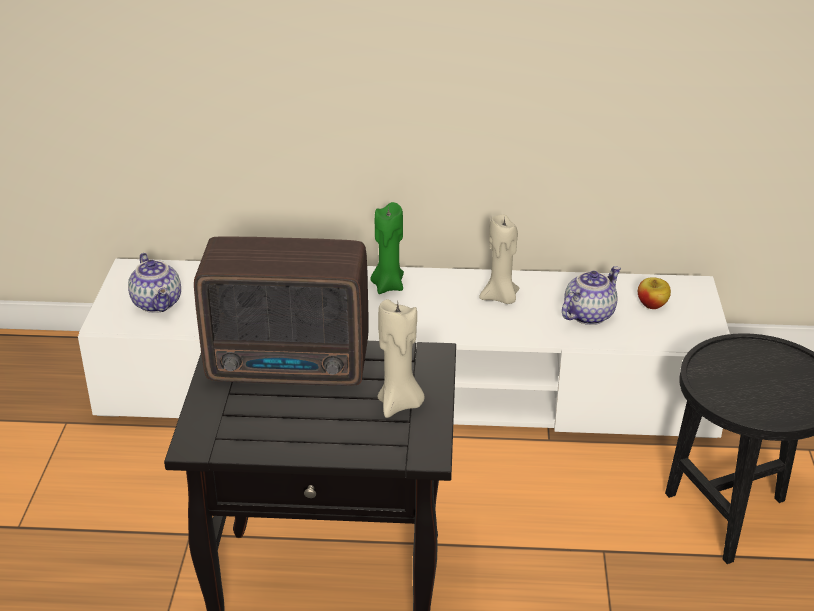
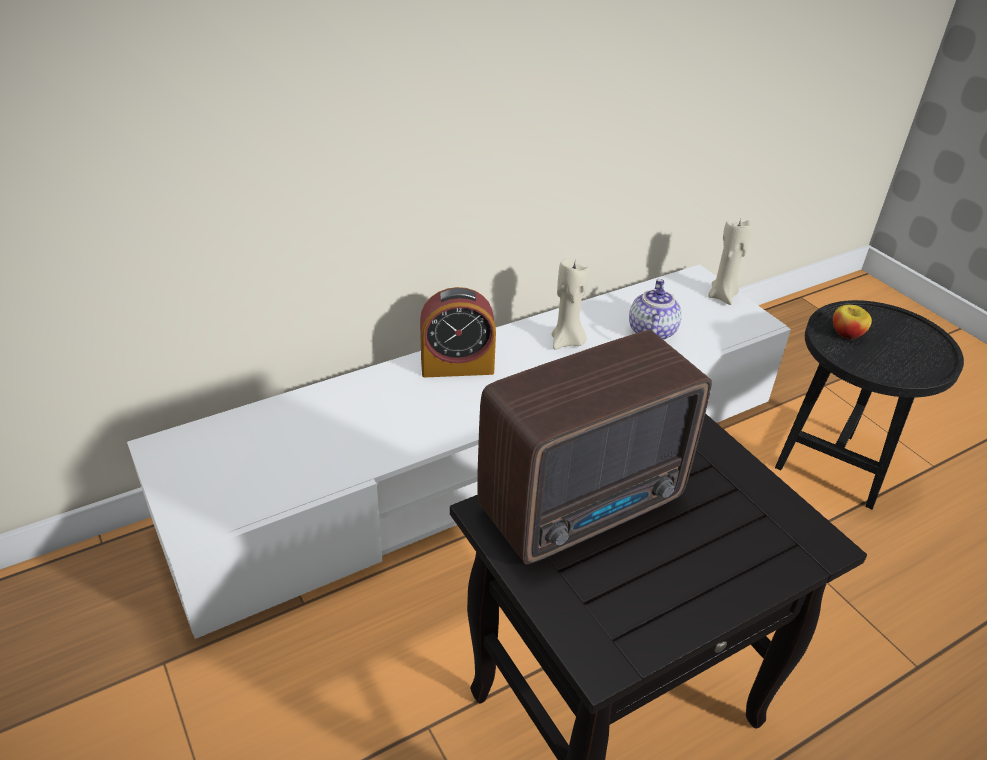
camera: 35 degrees left, 5 degrees up
teapot [128,253,181,313] -> none
green candle [371,202,404,294] -> alarm clock [420,287,496,377]
beige candle [378,299,425,418] -> beige candle moved to [708,219,752,305]
apple [638,277,671,309] -> apple moved to [833,305,872,339]

